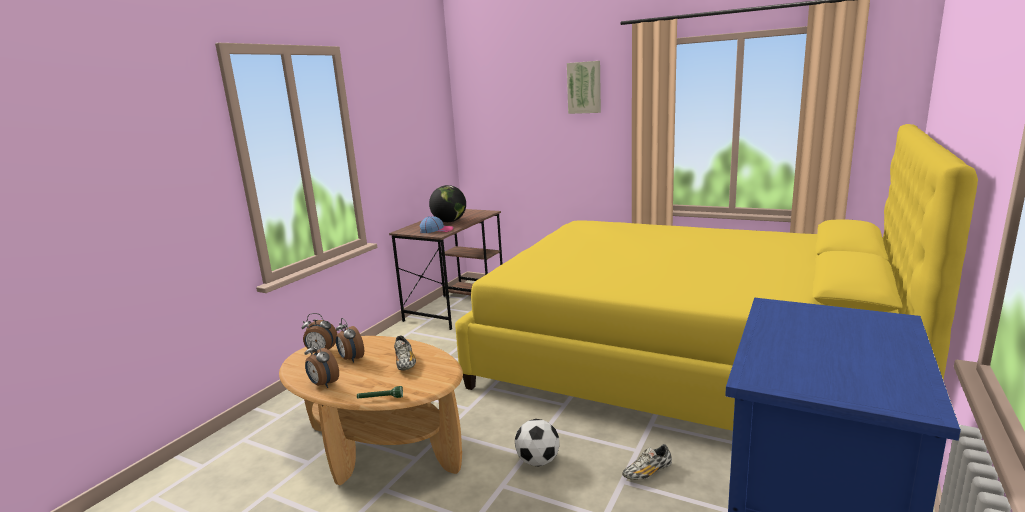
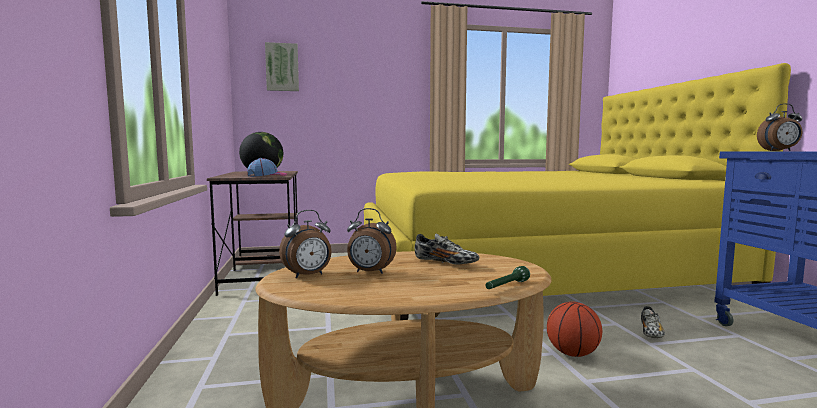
camera: 40 degrees left, 10 degrees down
alarm clock [305,340,339,388] -> alarm clock moved to [757,103,802,151]
football [515,419,560,466] -> basketball [547,302,602,357]
picture [567,61,601,114] -> picture moved to [265,42,299,91]

